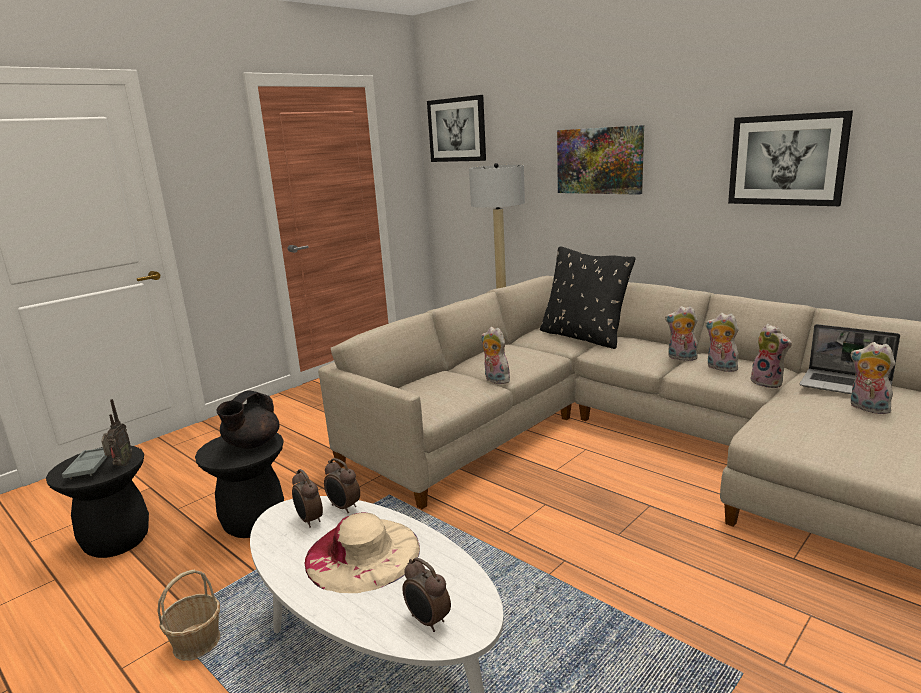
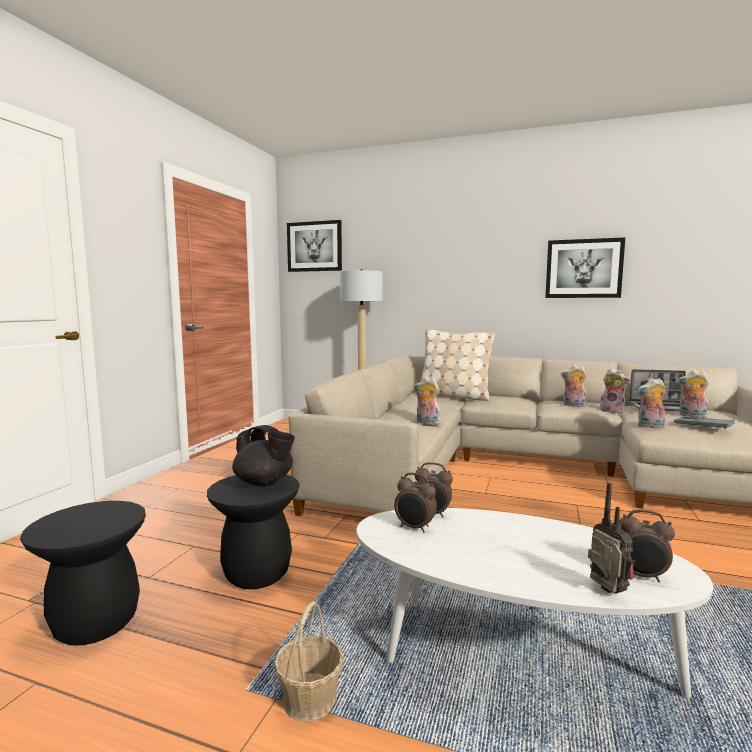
camera: 25 degrees left, 10 degrees down
grey tray [62,448,108,479] -> grey tray moved to [674,416,735,429]
radio [101,399,132,466] -> radio moved to [588,483,635,594]
black teapot [216,390,279,449] -> black teapot turned 60 degrees counterclockwise [232,425,295,486]
beige hat [304,513,420,593] -> none
black pillow [540,246,635,349] -> beige pillow [420,329,495,401]
picture [557,125,644,195] -> none
plush toy [665,306,698,361] -> plush toy moved to [637,378,665,428]

